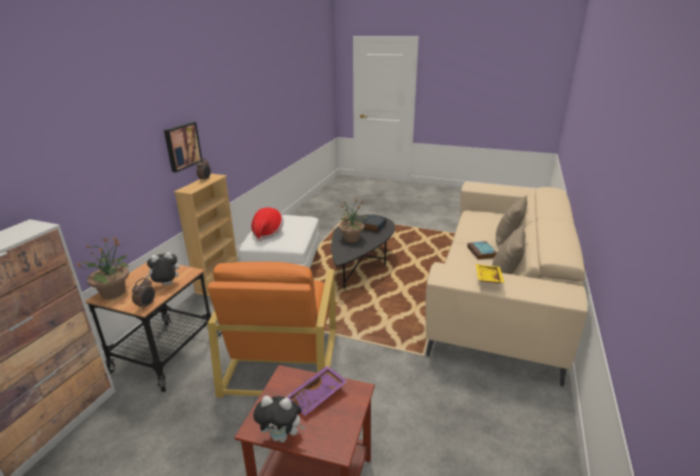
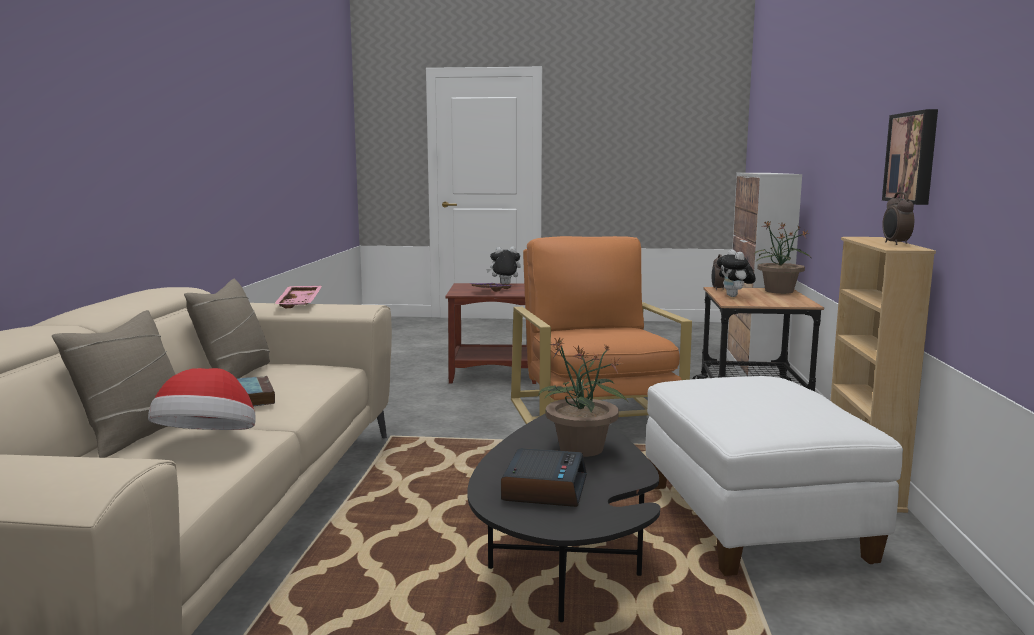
camera: 165 degrees right, 15 degrees down
plush toy [145,252,180,285] -> plush toy turned 120 degrees clockwise [717,249,756,297]
hat [251,208,284,241] -> hat moved to [148,368,255,430]
yellow tray [476,264,505,283] -> pink tray [274,286,322,308]

